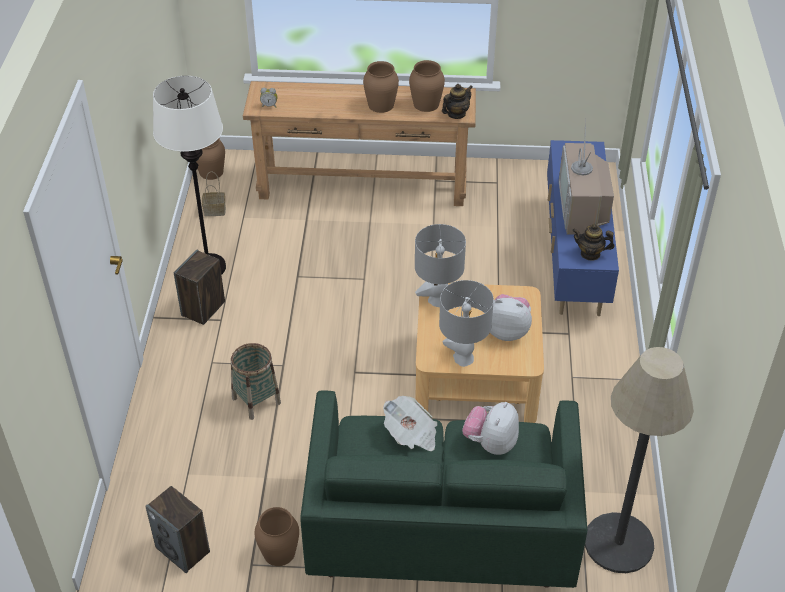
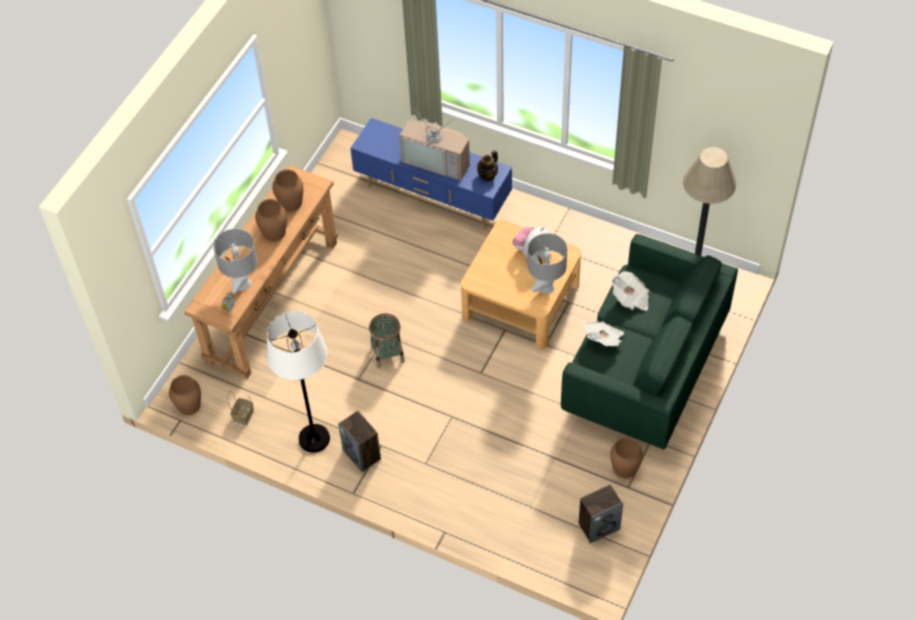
camera: 65 degrees left, 10 degrees up
basket [231,343,281,420] -> basket moved to [369,313,405,368]
grey table lamp [415,224,466,307] -> grey table lamp moved to [213,229,258,294]
teapot [442,84,473,119] -> none
plush toy [462,402,519,455] -> newspaper [612,271,649,311]

